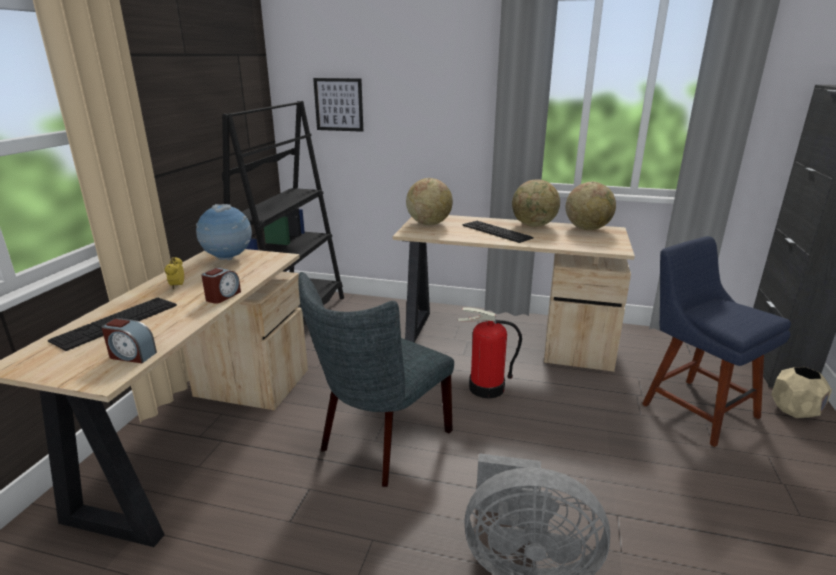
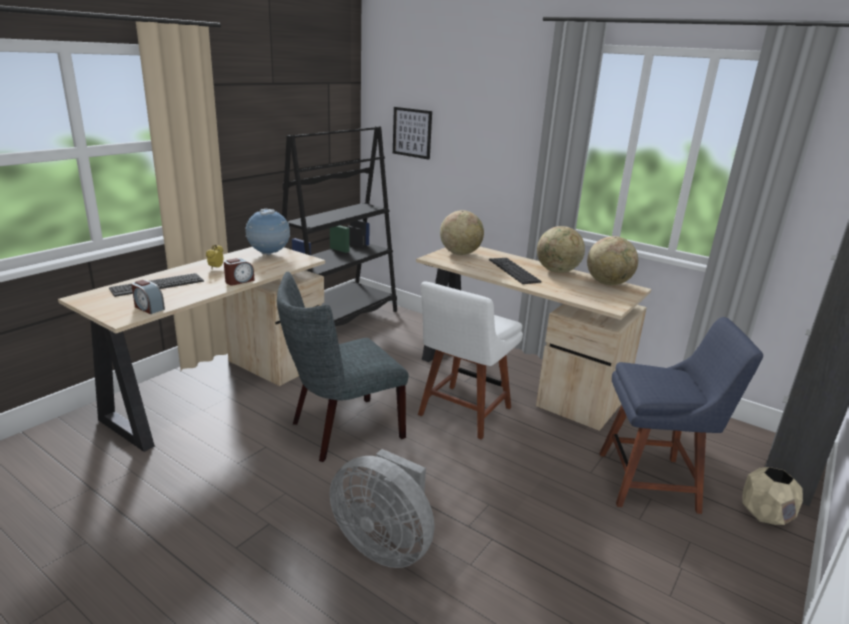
camera: 20 degrees right, 0 degrees up
fire extinguisher [458,307,522,398] -> white chair [418,282,523,440]
blue chair [642,236,791,447] -> blue chair turned 105 degrees clockwise [599,317,763,514]

